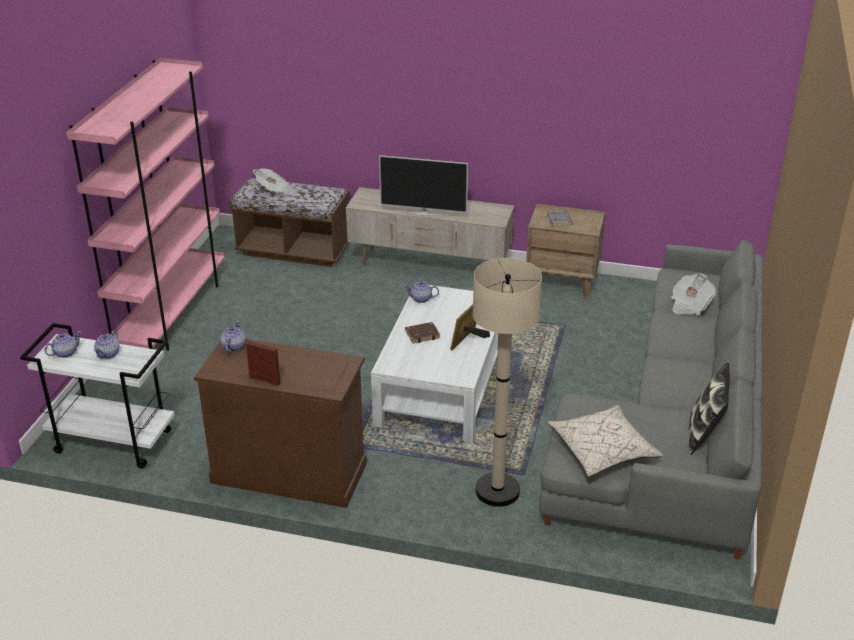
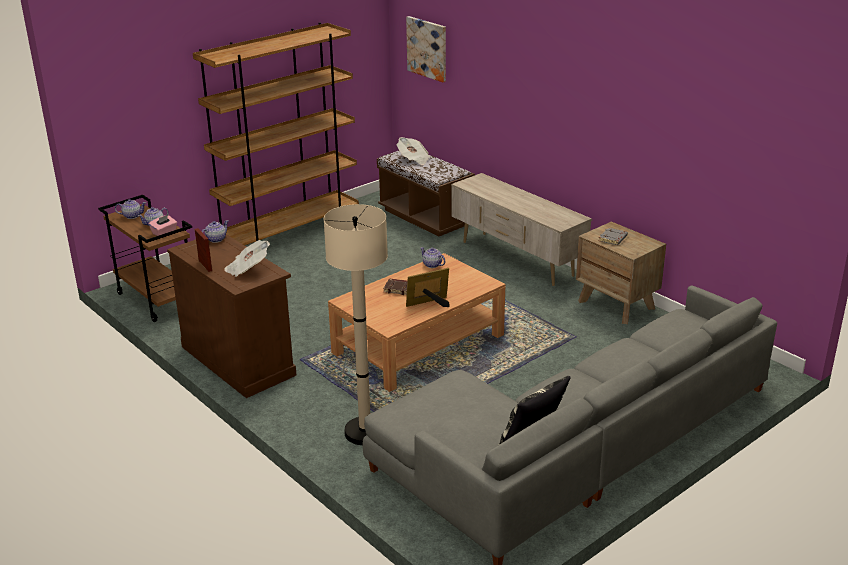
camera: 35 degrees right, 5 degrees down
white cart [20,323,175,469] -> brown cart [98,195,192,322]
pink bookcase [66,58,225,351] -> brown bookcase [193,22,359,246]
white coffee table [371,285,498,443] -> brown coffee table [328,253,506,392]
television [379,155,468,216] -> none
beige pillow [547,405,663,477] -> none
newspaper [671,274,716,315] -> newspaper moved to [224,240,270,277]
none -> pink tissue box [149,215,177,236]
none -> picture [406,16,446,83]

